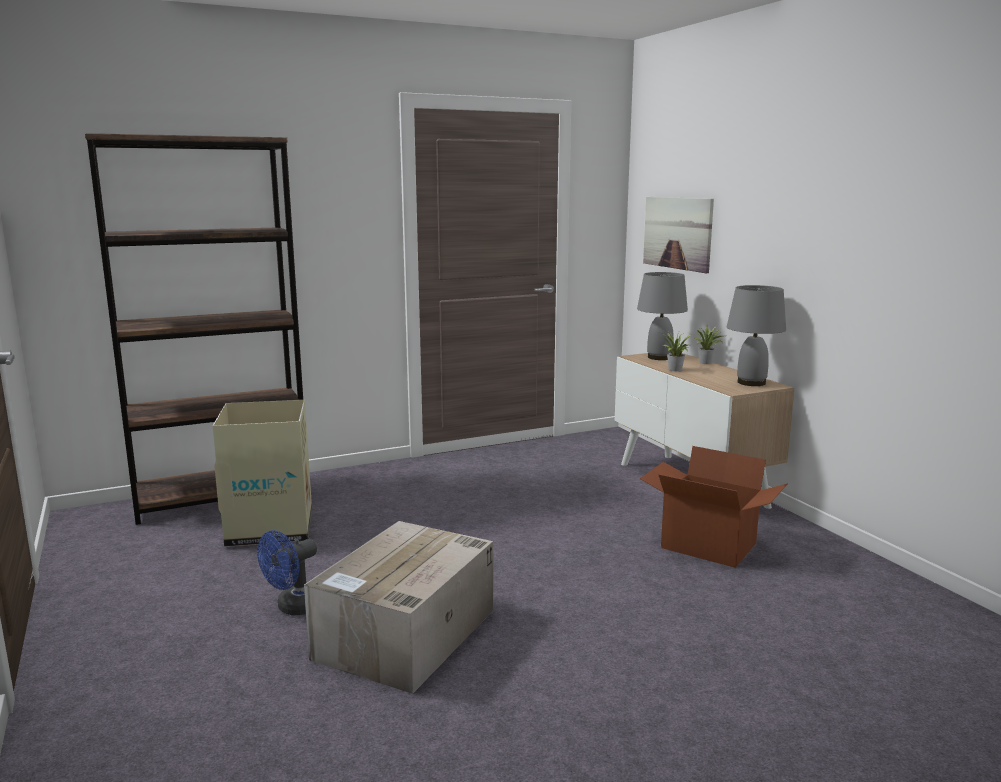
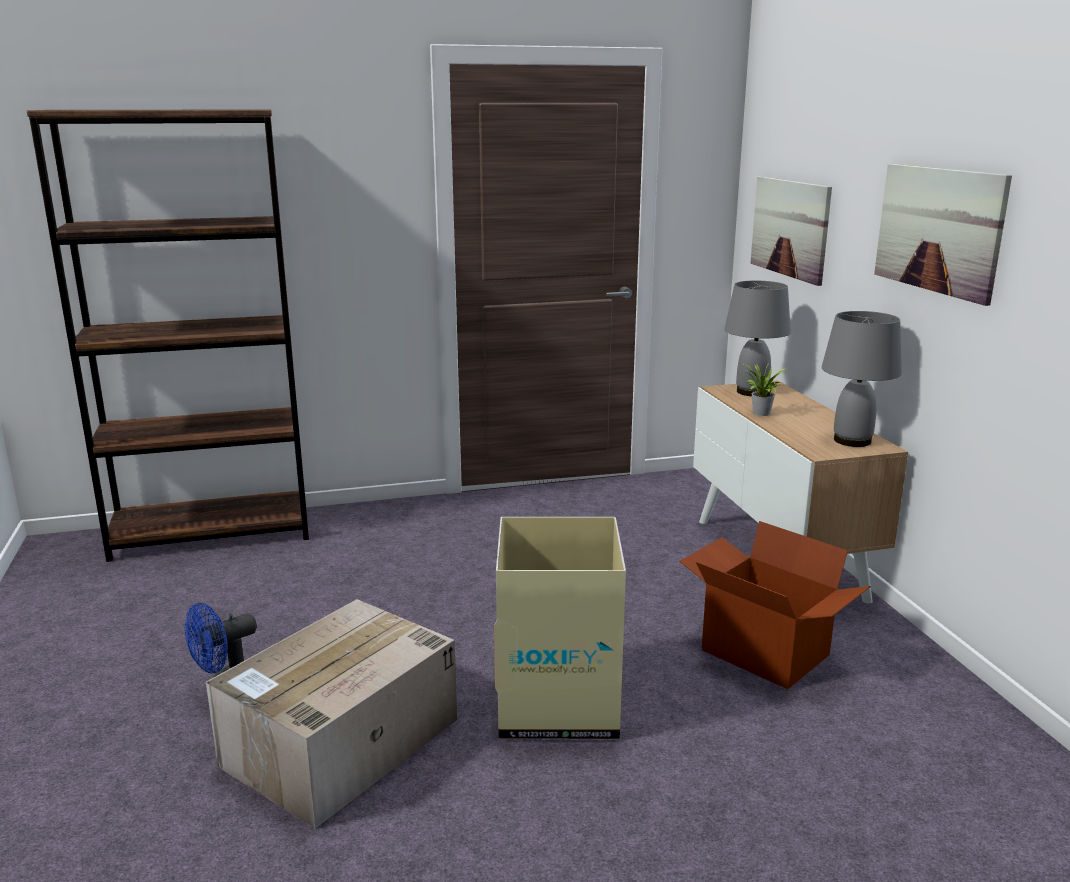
camera: 10 degrees right, 5 degrees up
cardboard box [213,400,312,547] -> cardboard box moved to [494,517,626,739]
potted plant [694,325,724,364] -> none
none -> picture [874,164,1012,306]

